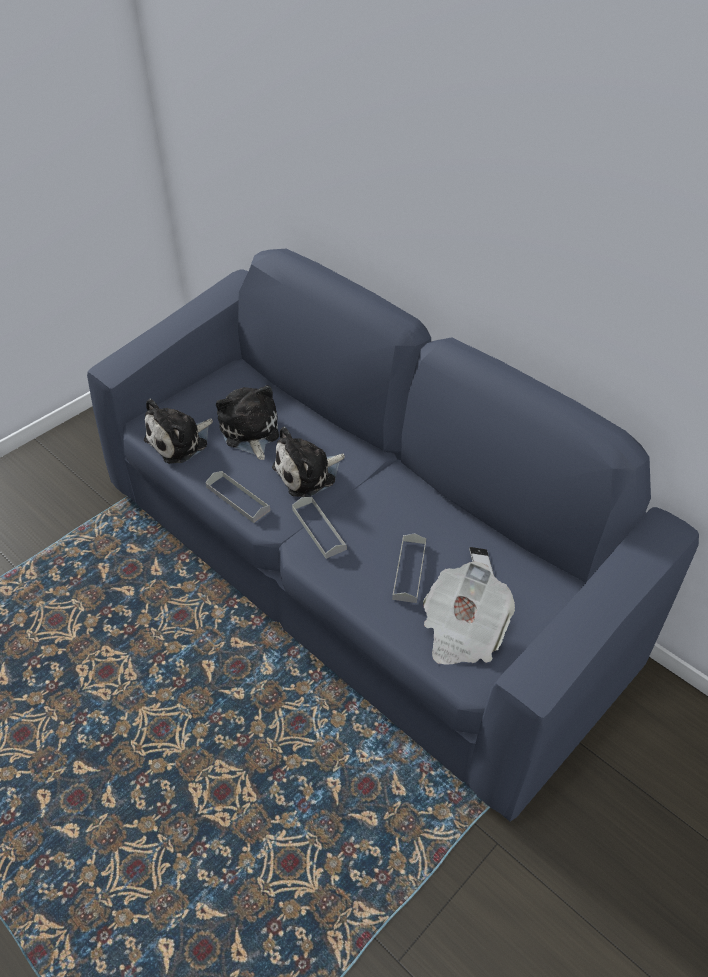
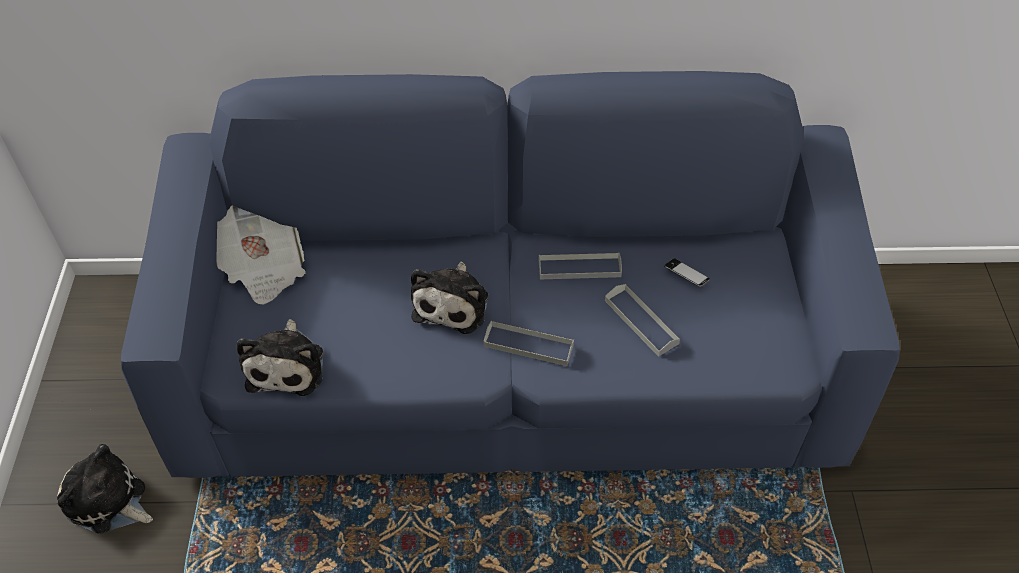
camera: 45 degrees left, 5 degrees up
grey tray [205,471,270,523] -> grey tray moved to [539,253,622,279]
plush toy [216,385,279,460] -> plush toy moved to [57,444,153,534]
newspaper [423,562,515,665] -> newspaper moved to [216,206,305,305]

